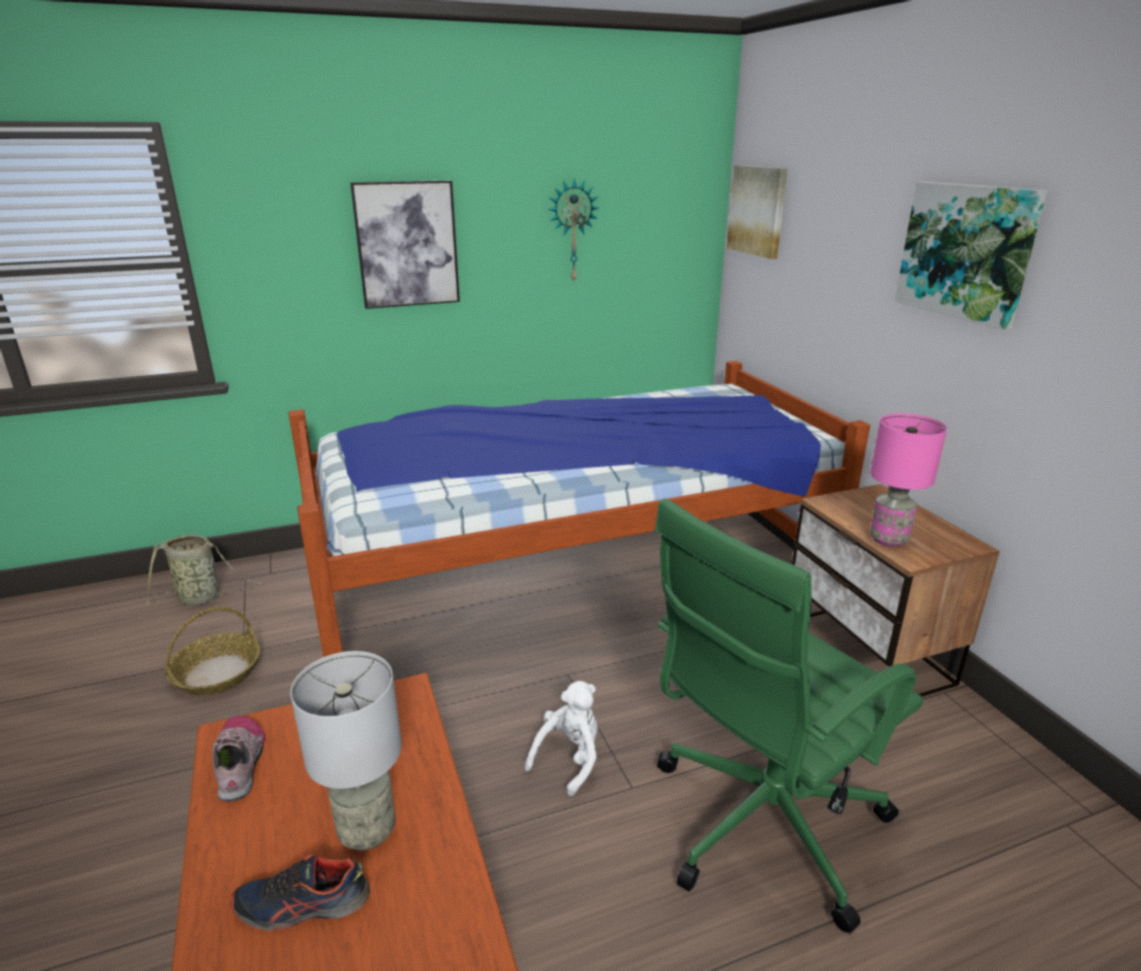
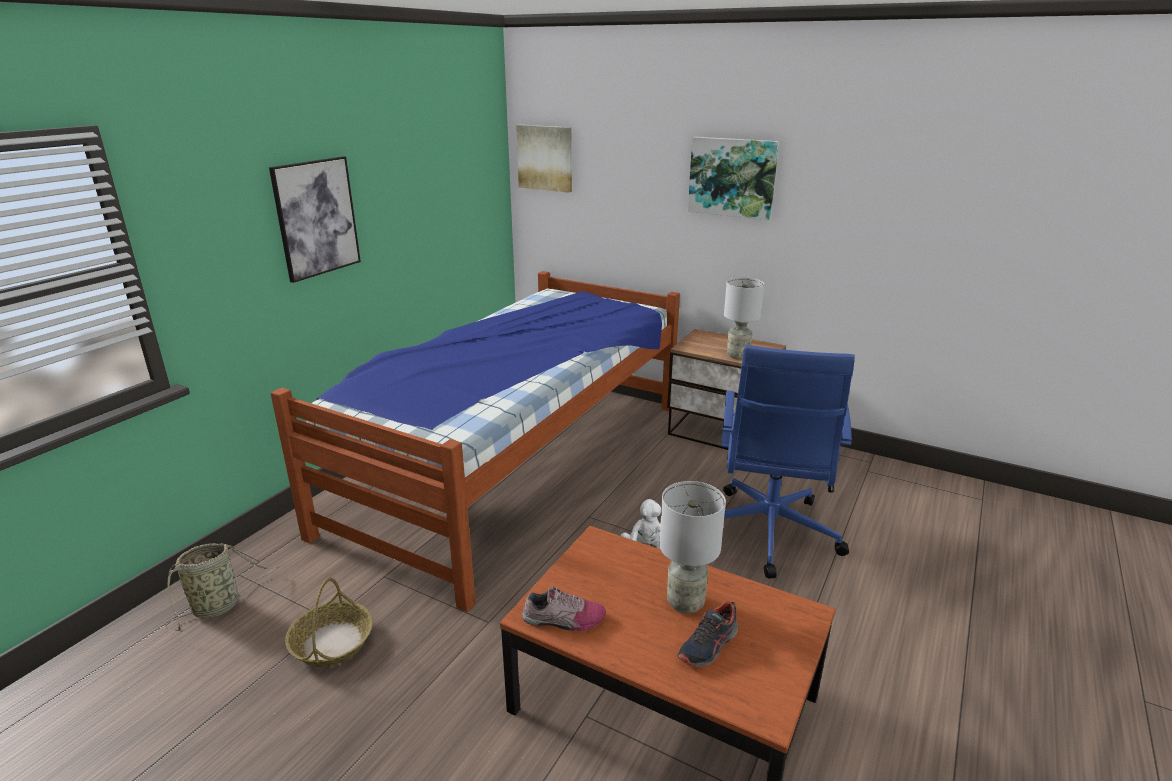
camera: 40 degrees left, 0 degrees up
shoe [212,716,265,802] -> shoe turned 150 degrees clockwise [522,586,606,631]
wall clock [548,178,600,282] -> none
green office chair [655,498,923,934] -> blue office chair [721,345,855,578]
pink table lamp [870,413,947,547] -> grey table lamp [724,277,764,360]

